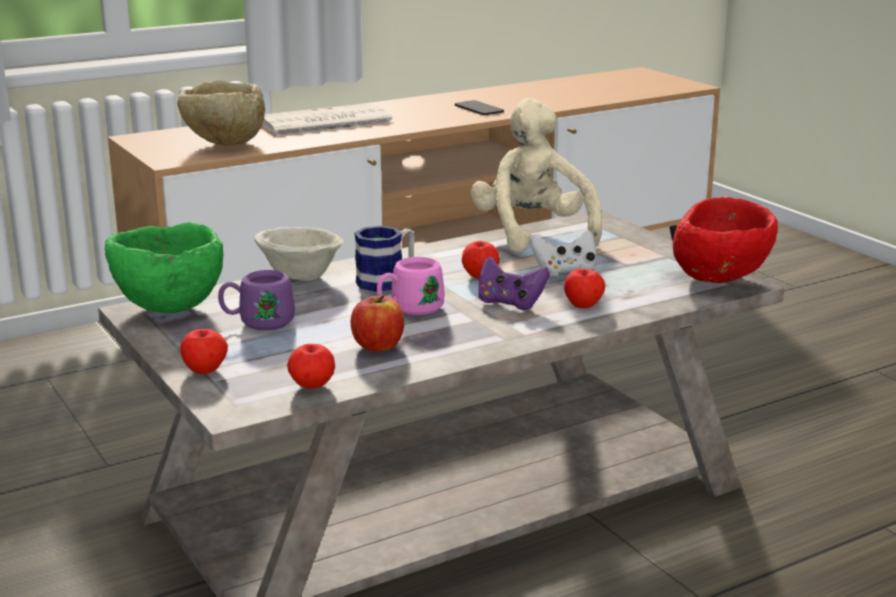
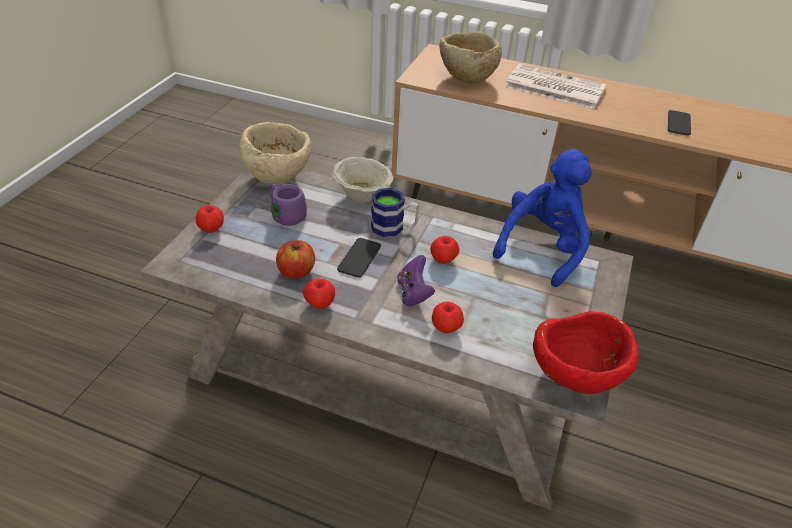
camera: 50 degrees right, 20 degrees up
green bowl [105,222,223,313] -> beige bowl [239,122,311,185]
apple [287,344,335,388] -> apple moved to [303,278,335,309]
pink mug [377,257,445,315] -> phone [337,238,381,278]
beige plush toy [471,98,602,253] -> blue plush toy [493,149,591,287]
white game controller [530,229,596,277] -> none

